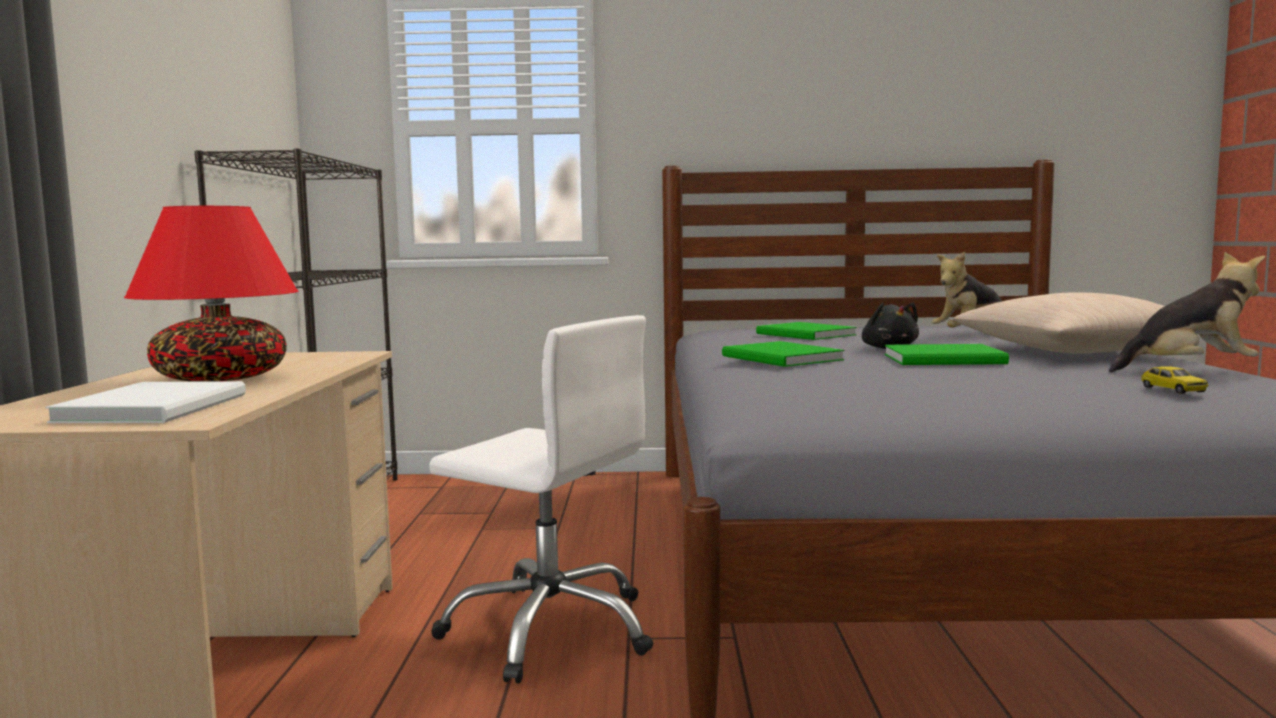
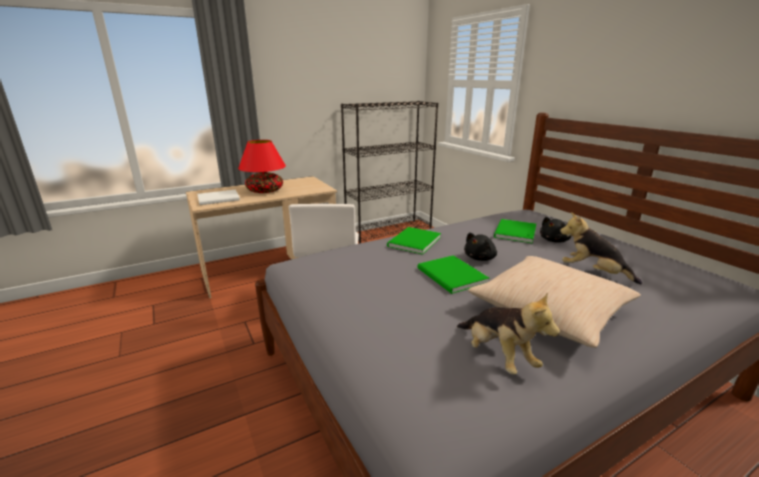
camera: 60 degrees right, 15 degrees up
toy car [1141,366,1209,394] -> none
none -> black plush toy [540,217,571,243]

